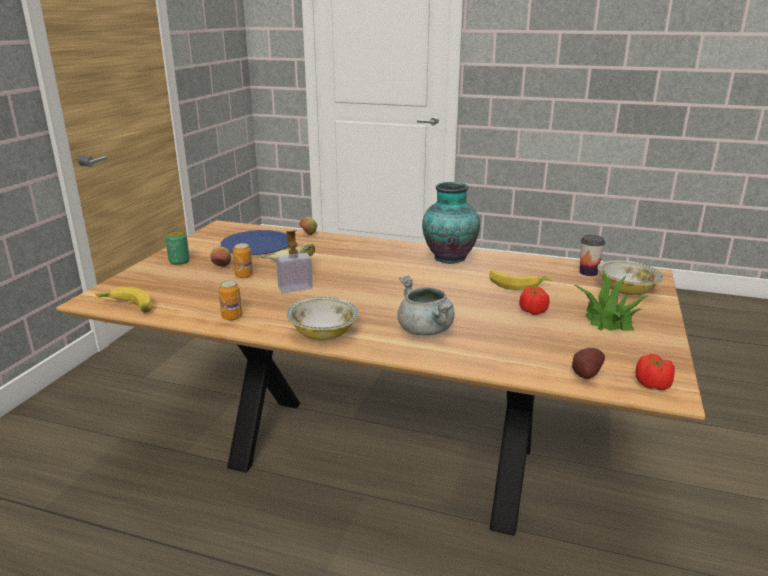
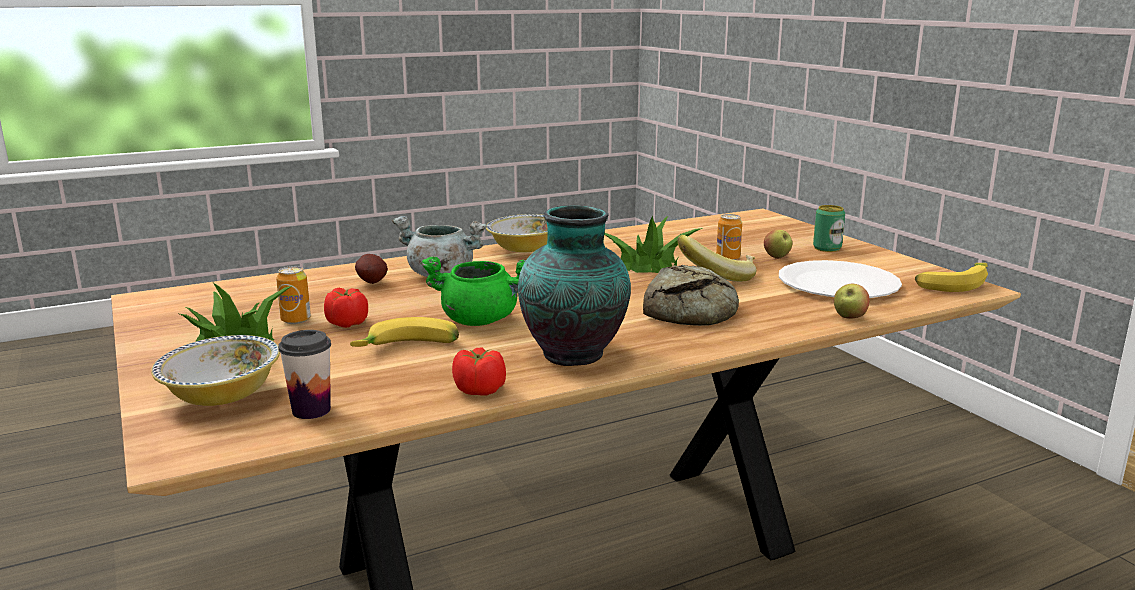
camera: 135 degrees right, 5 degrees down
banana [95,287,153,313] -> banana moved to [915,263,988,292]
can [219,280,242,320] -> can moved to [276,266,311,324]
blue plate [221,230,289,255] -> white plate [779,260,902,298]
soap dispenser [276,230,313,293] -> potted plant [604,215,703,273]
potato [572,348,605,379] -> potato moved to [355,254,388,284]
tomato [636,354,675,390] -> tomato moved to [452,347,506,396]
none -> green cooking pot [421,256,526,326]
none -> bread [643,265,739,326]

